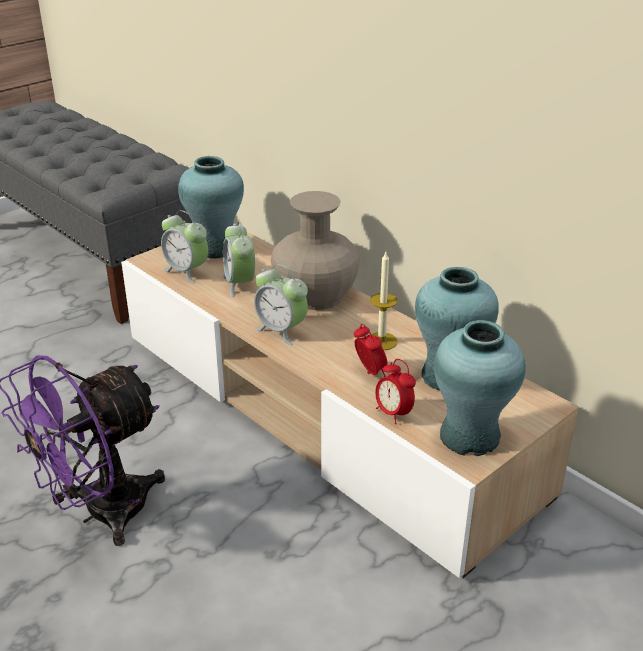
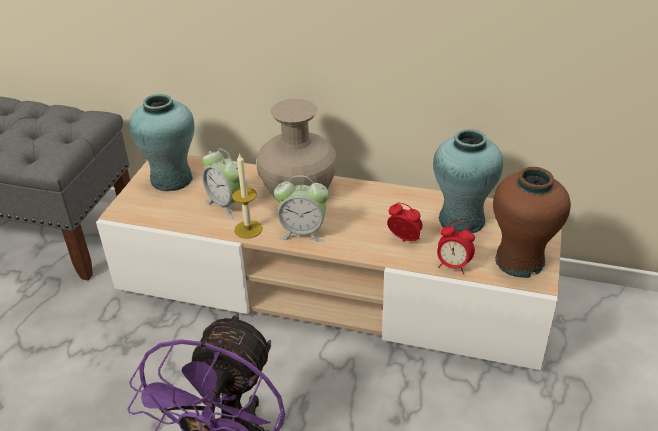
camera: 30 degrees left, 5 degrees up
alarm clock [161,210,208,283] -> none
candle [370,252,398,350] -> candle moved to [232,153,262,238]
turquoise vase [434,320,526,456] -> brown vase [493,167,571,278]

